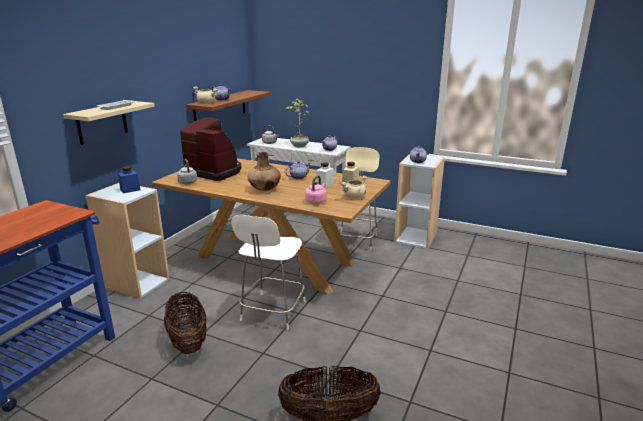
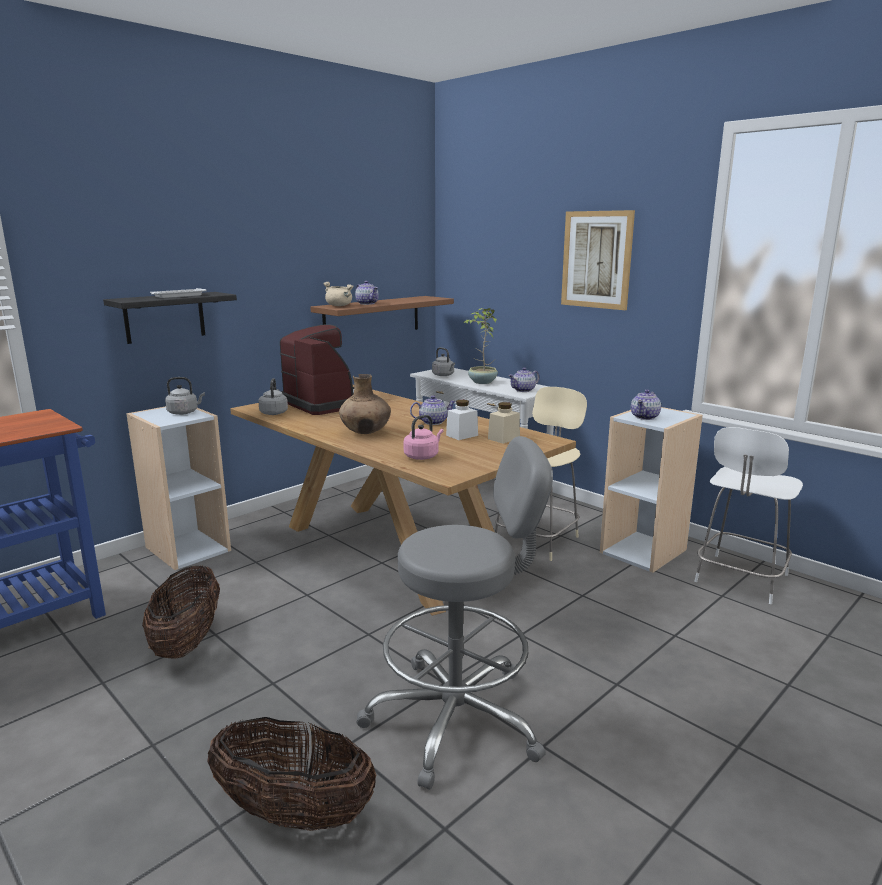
camera: 20 degrees right, 5 degrees down
beige shelf [63,101,155,145] -> black shelf [103,292,237,344]
blue jar [118,166,141,193] -> grey kettle [165,377,205,415]
white chair [231,215,306,330] -> white chair moved to [694,427,803,604]
beige cooking pot [341,176,367,198] -> none
none -> grey stool [356,436,553,790]
none -> picture [561,210,635,310]

